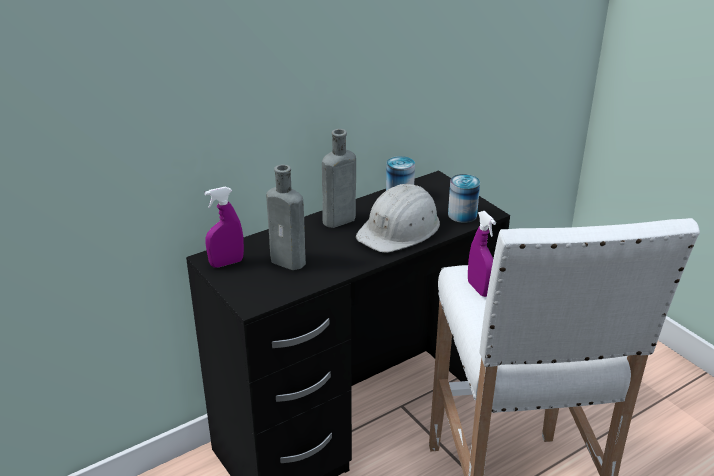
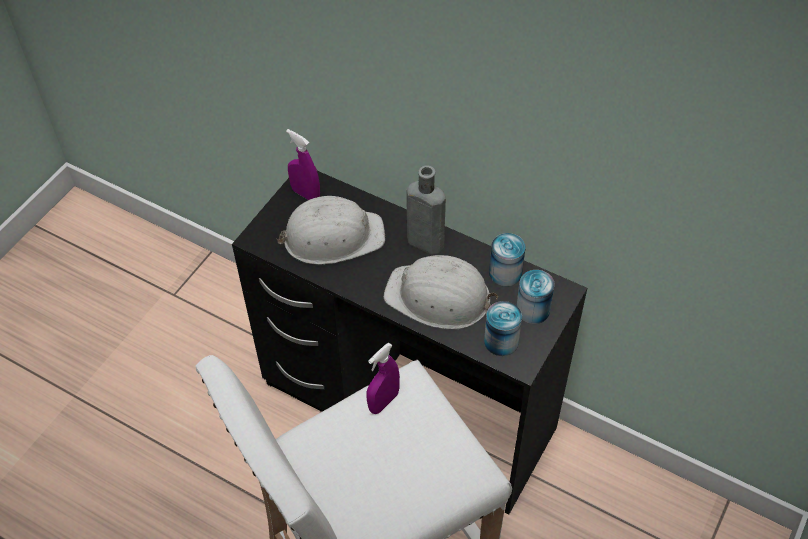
camera: 65 degrees right, 20 degrees up
grey bottle [266,164,306,270] -> white hard hat [276,196,385,265]
none -> can [516,270,555,324]

